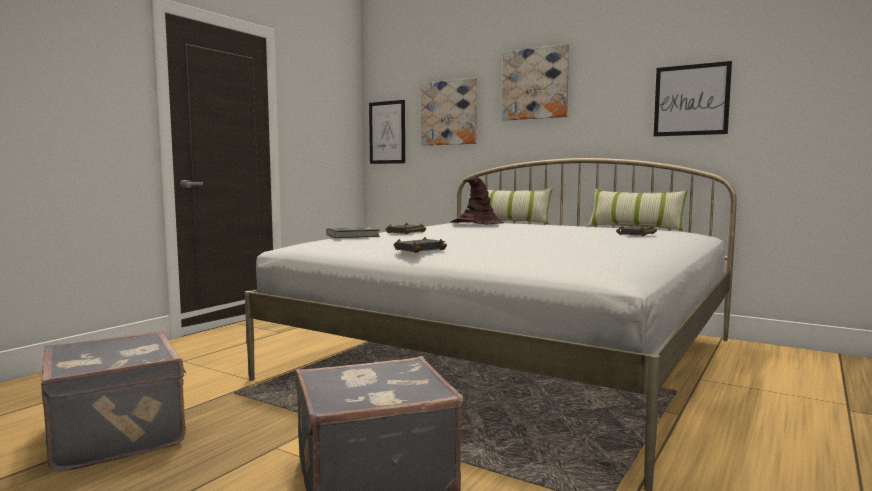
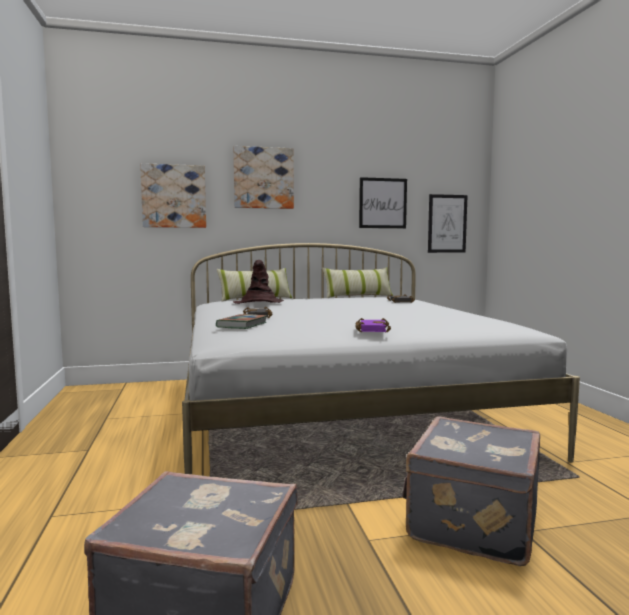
camera: 45 degrees left, 0 degrees up
picture [369,100,405,164] -> picture moved to [428,194,468,253]
black book [394,237,447,253] -> purple book [356,318,391,332]

